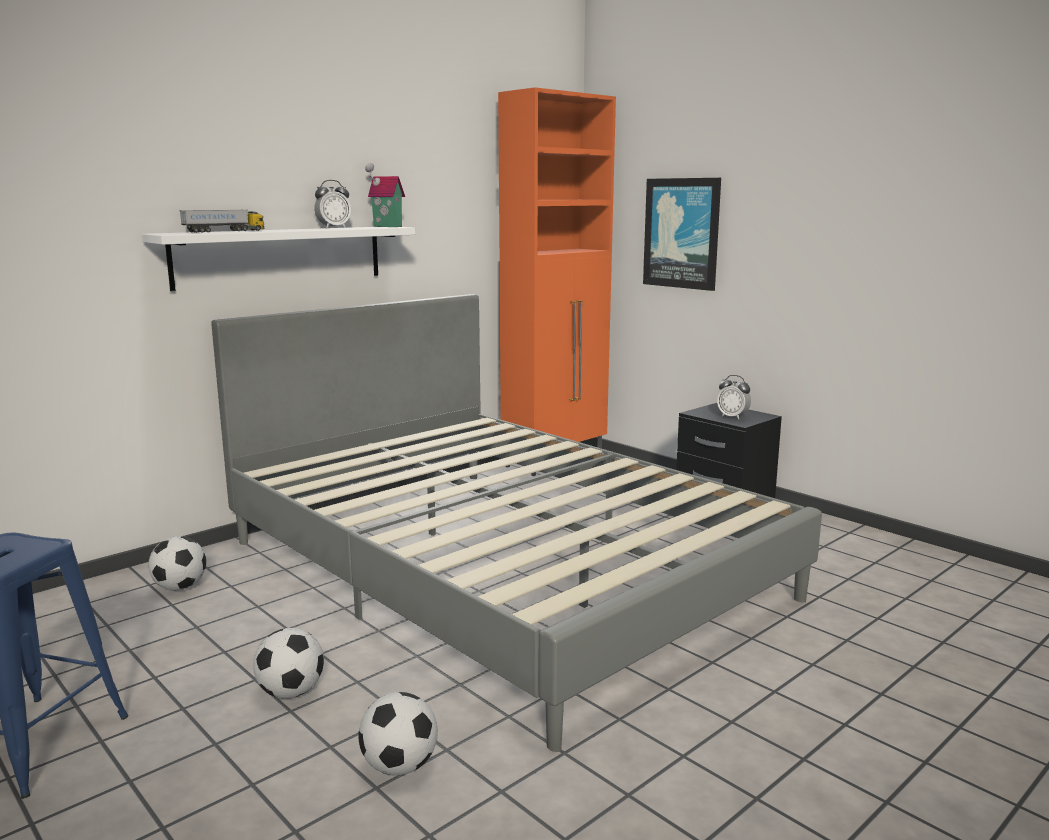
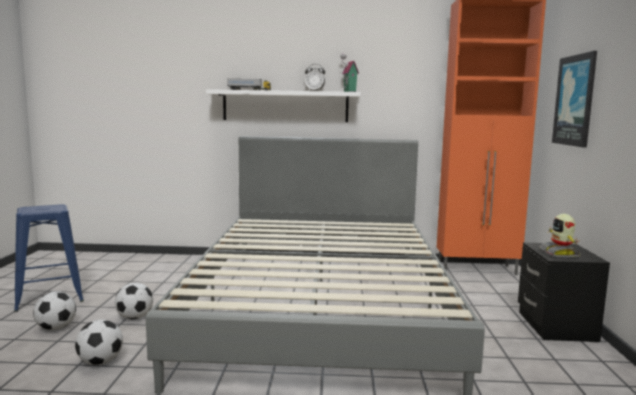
camera: 45 degrees right, 5 degrees down
football [148,536,206,591] -> football moved to [33,291,76,330]
alarm clock [717,375,751,420] -> toy robot [539,214,581,257]

